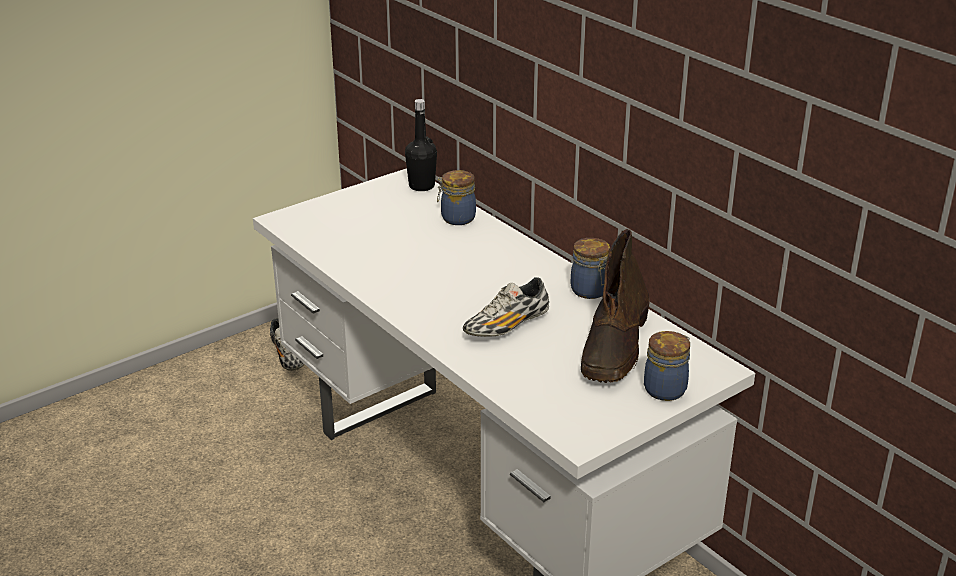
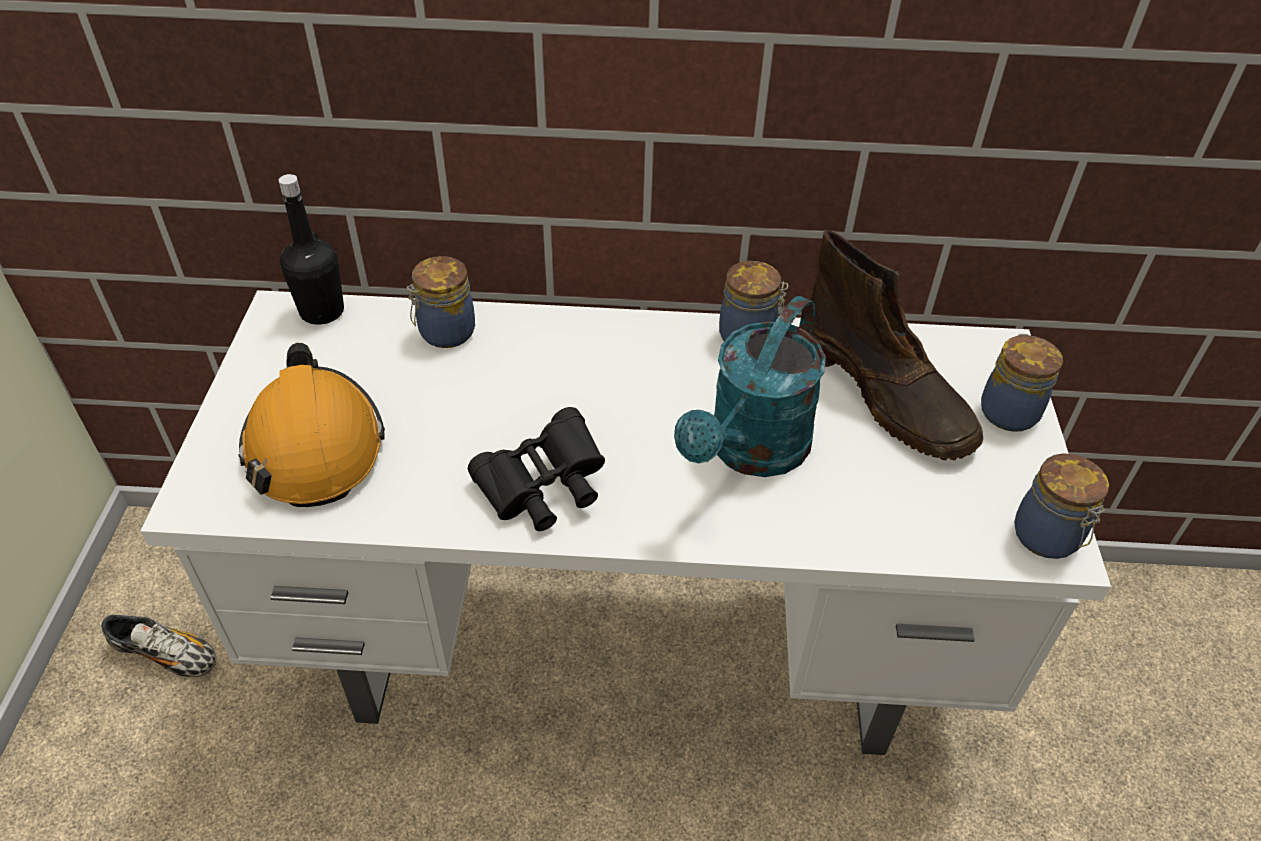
camera: 50 degrees left, 15 degrees up
shoe [463,277,549,337] -> turquoise watering can [674,296,826,477]
none -> orange hard hat [239,343,385,507]
none -> black binoculars [468,407,605,531]
none -> jar [1014,453,1109,559]

